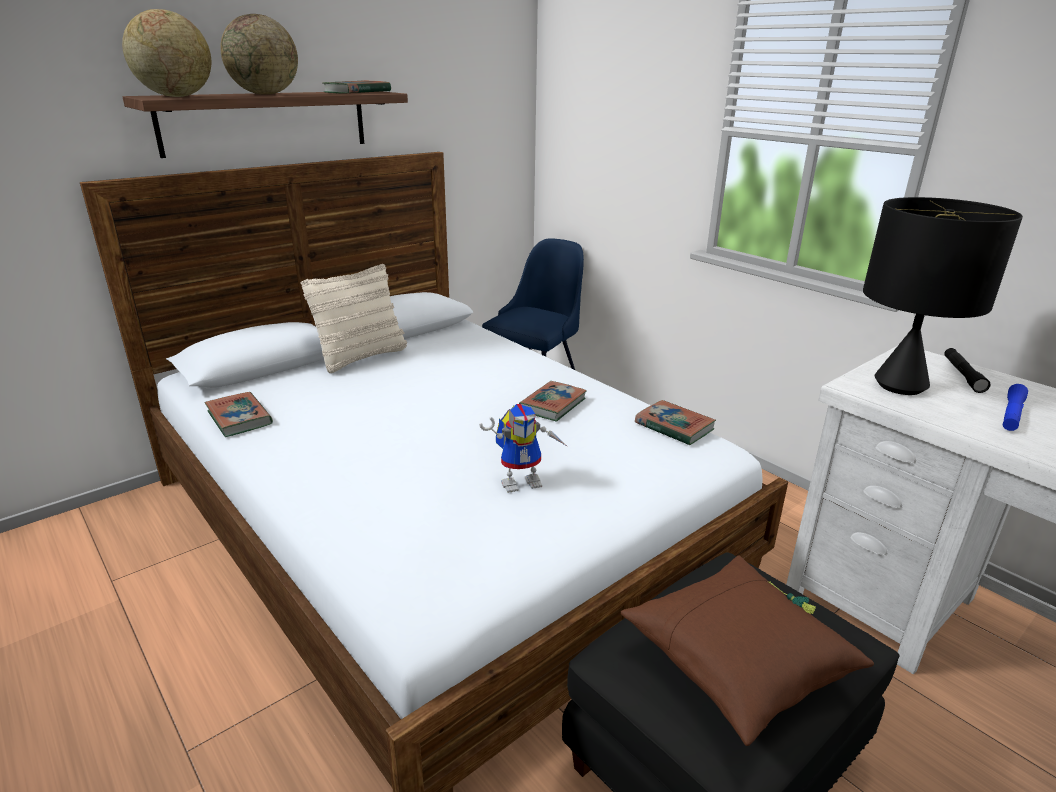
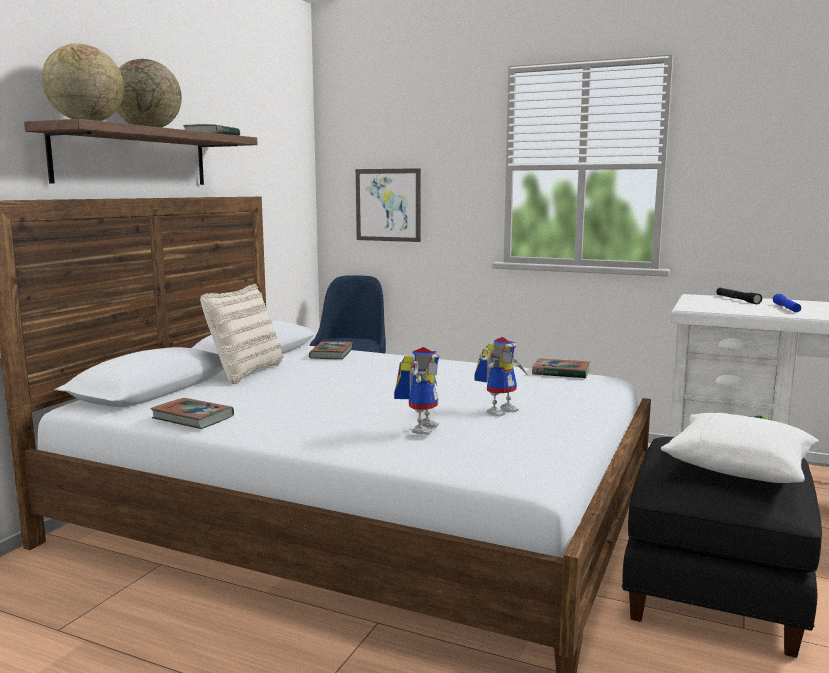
camera: 25 degrees left, 15 degrees down
book [519,381,587,421] -> book moved to [309,341,353,359]
brown pillow [621,555,874,746] -> white pillow [661,413,819,483]
black table lamp [863,197,1023,395] -> none
none -> picture [356,168,421,242]
none -> toy robot [394,347,440,435]

